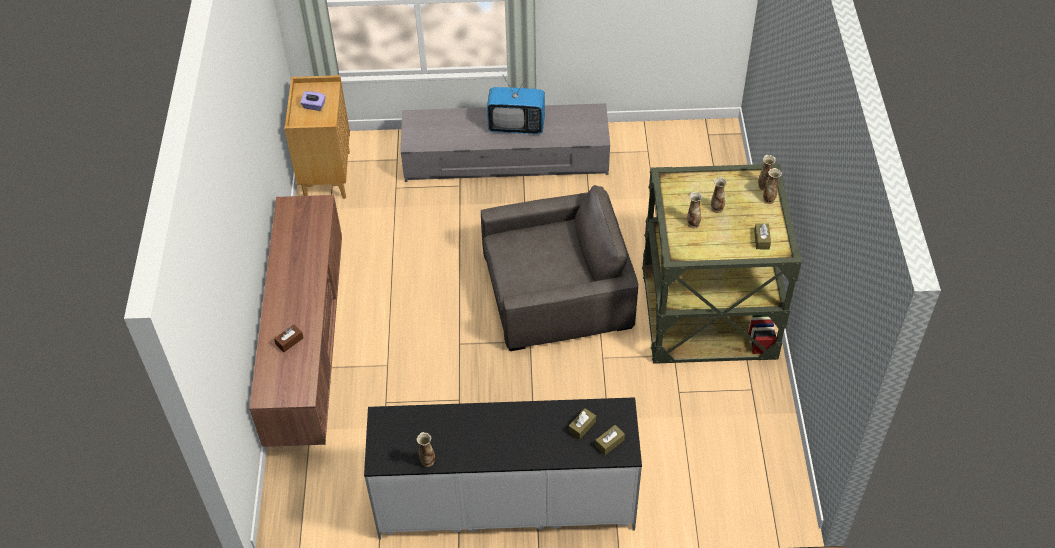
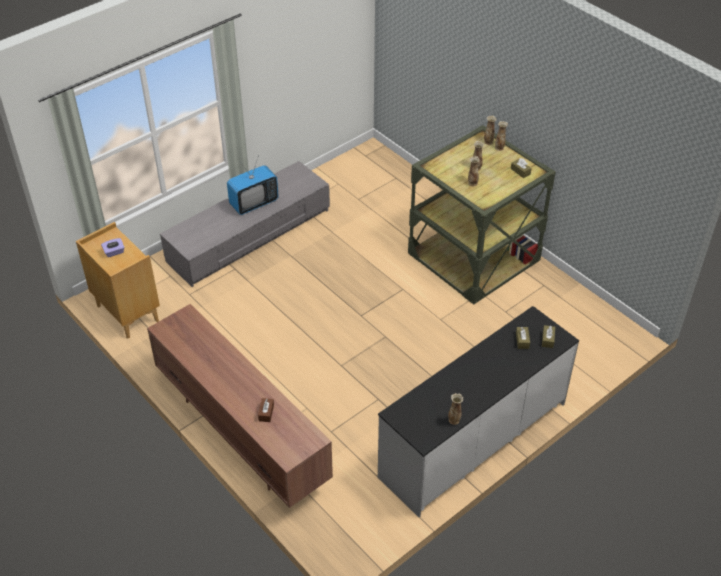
camera: 40 degrees left, 5 degrees down
grey armchair [481,185,638,351] -> none

